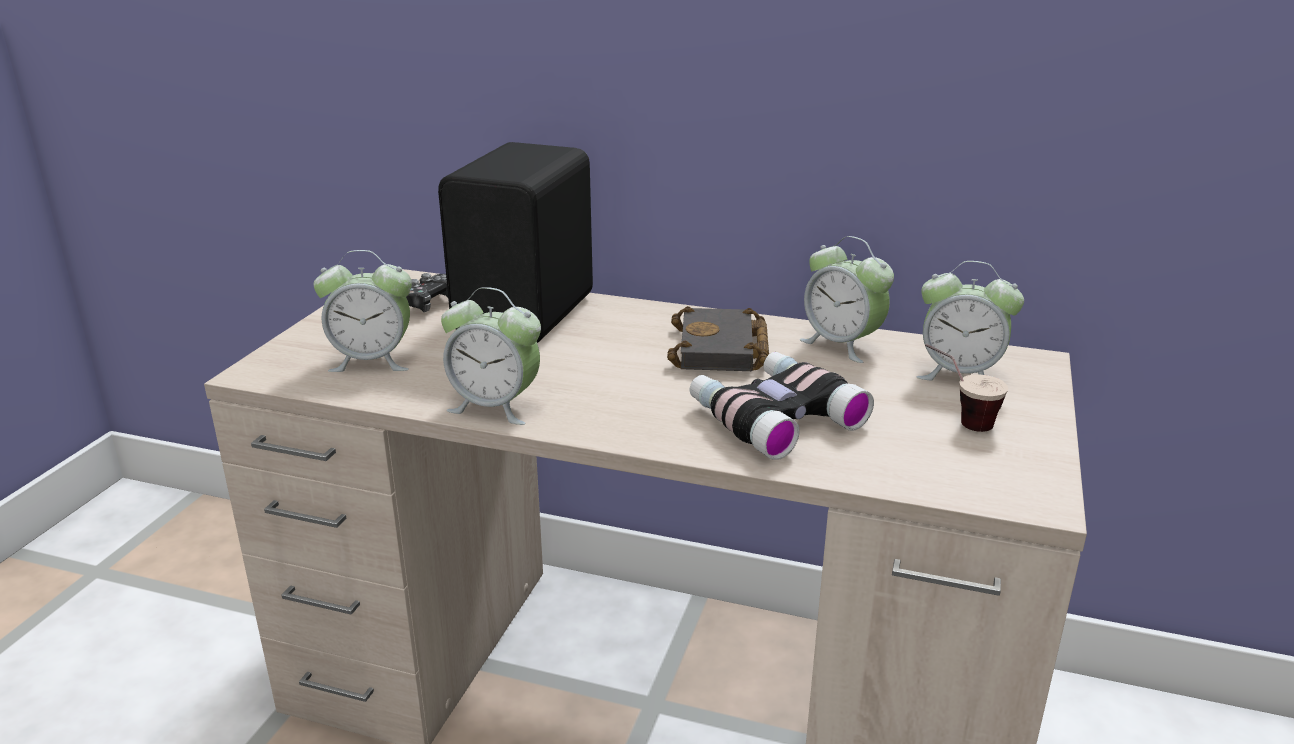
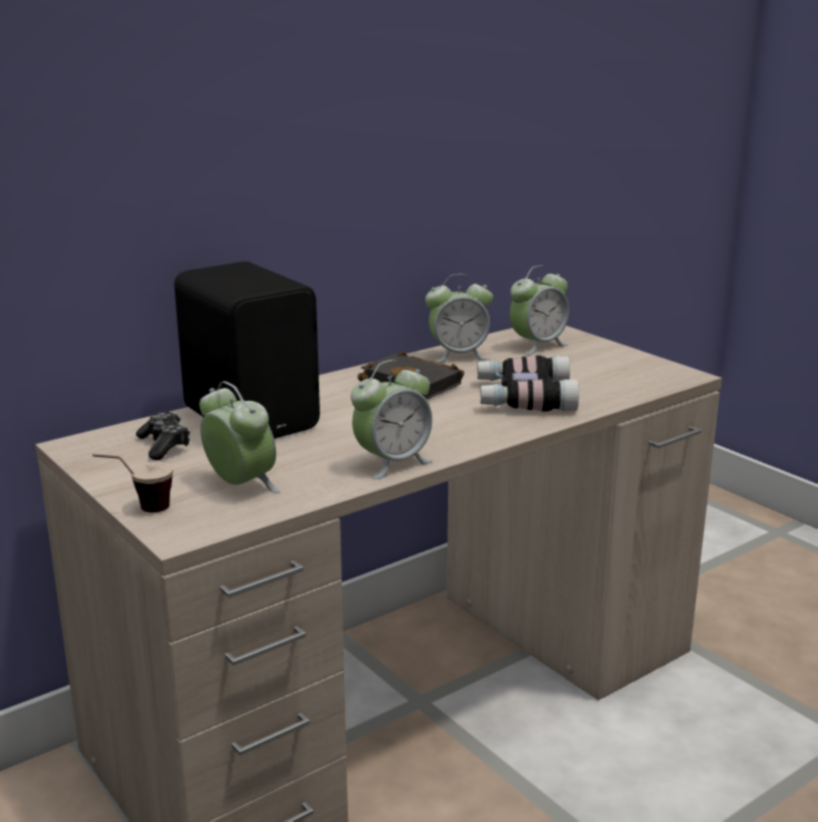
camera: 55 degrees left, 5 degrees down
alarm clock [314,250,412,372] -> alarm clock turned 75 degrees counterclockwise [200,381,280,493]
cup [925,344,1008,432] -> cup moved to [93,454,173,513]

